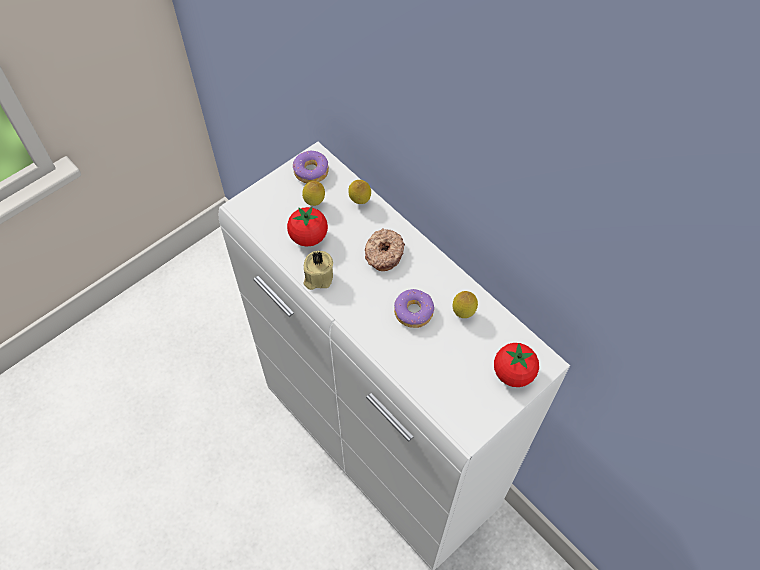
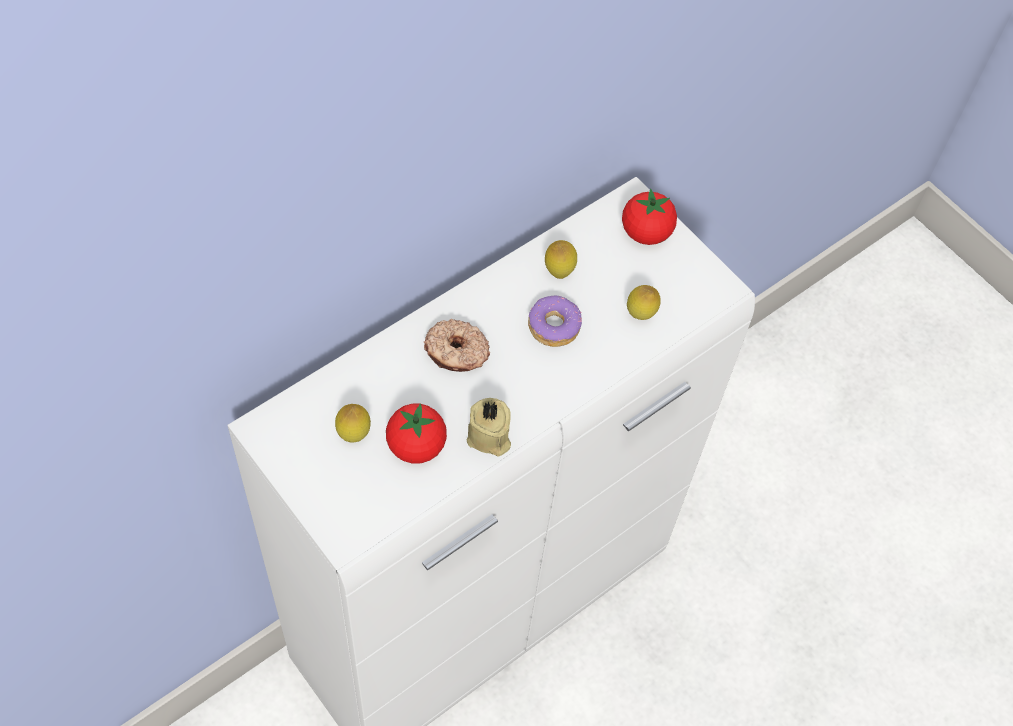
camera: 90 degrees left, 0 degrees up
donut [293,151,329,183] -> none
lemon [348,180,371,204] -> lemon moved to [627,285,661,320]

